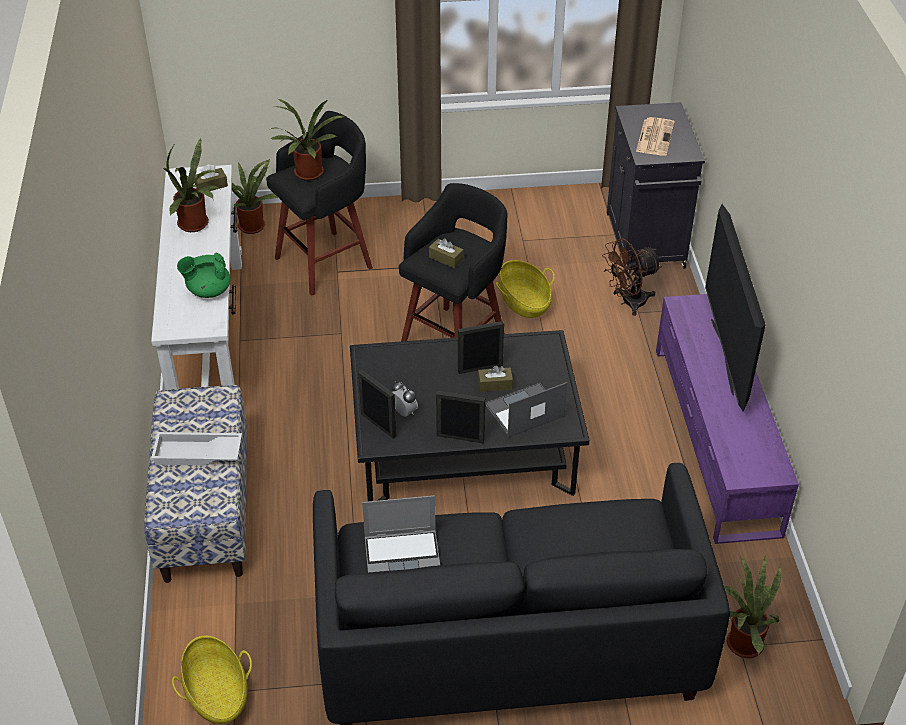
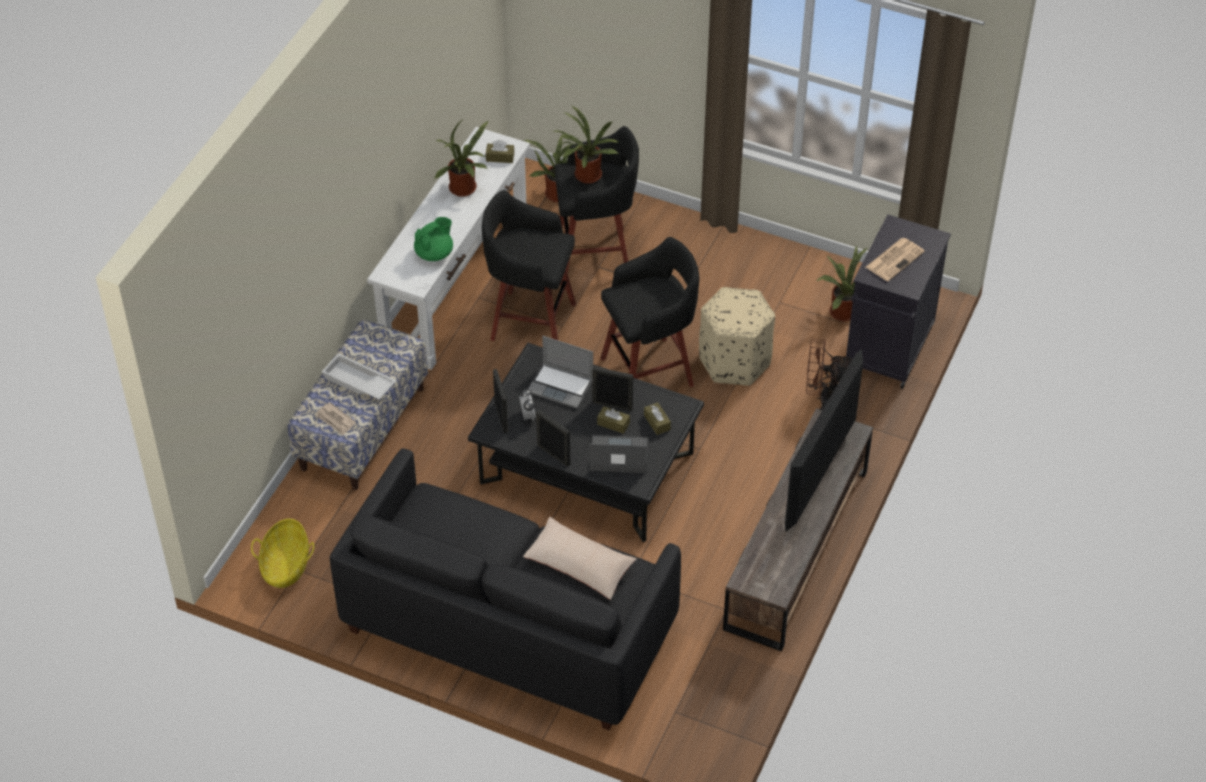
camera: 30 degrees right, 5 degrees up
green teapot [177,253,231,298] -> green teapot turned 120 degrees clockwise [414,217,453,261]
laptop [362,495,440,572] -> laptop moved to [528,336,593,408]
brown tissue box [429,238,464,269] -> brown tissue box moved to [644,402,671,435]
basket [496,260,555,318] -> beige ottoman [699,287,775,386]
purple tv stand [656,294,799,544] -> brown tv stand [723,408,873,652]
potted plant [724,555,782,658] -> potted plant moved to [817,246,867,321]
none -> newspaper [316,402,356,435]
none -> black stool [482,190,576,341]
none -> beige pillow [523,517,637,600]

